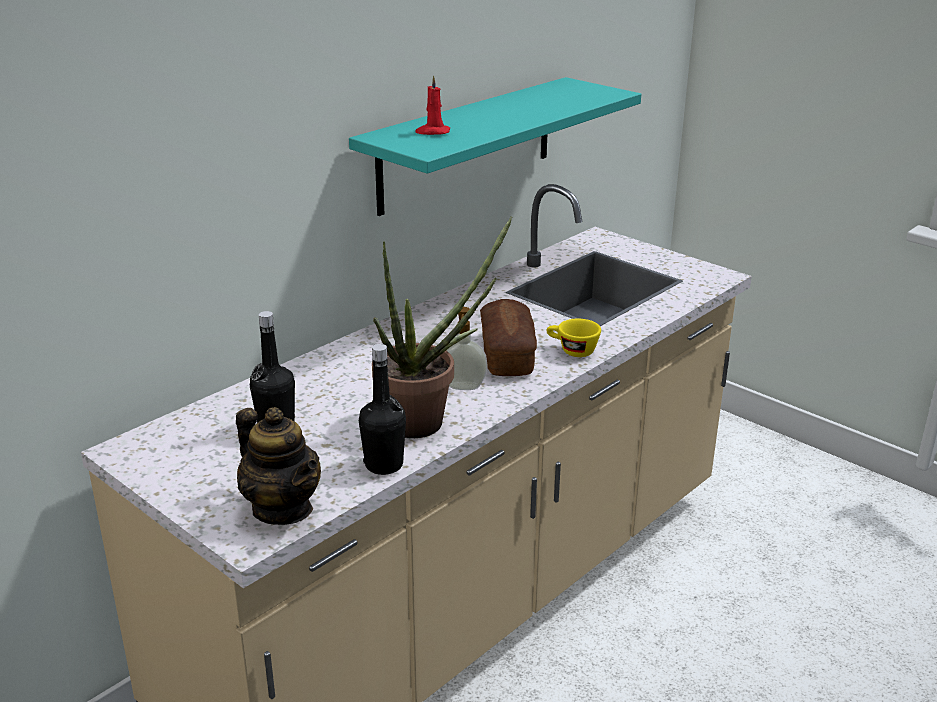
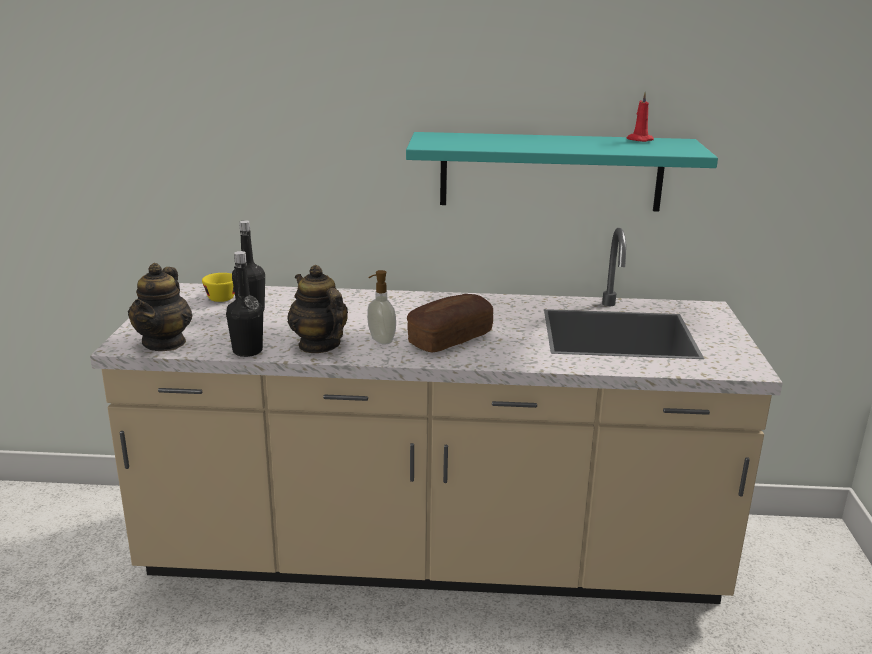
camera: 50 degrees right, 5 degrees down
potted plant [372,217,512,438] -> teapot [287,265,348,353]
red candle [415,75,450,135] -> red candle moved to [627,92,654,142]
yellow cup [547,319,601,357] -> yellow cup moved to [202,273,235,302]

